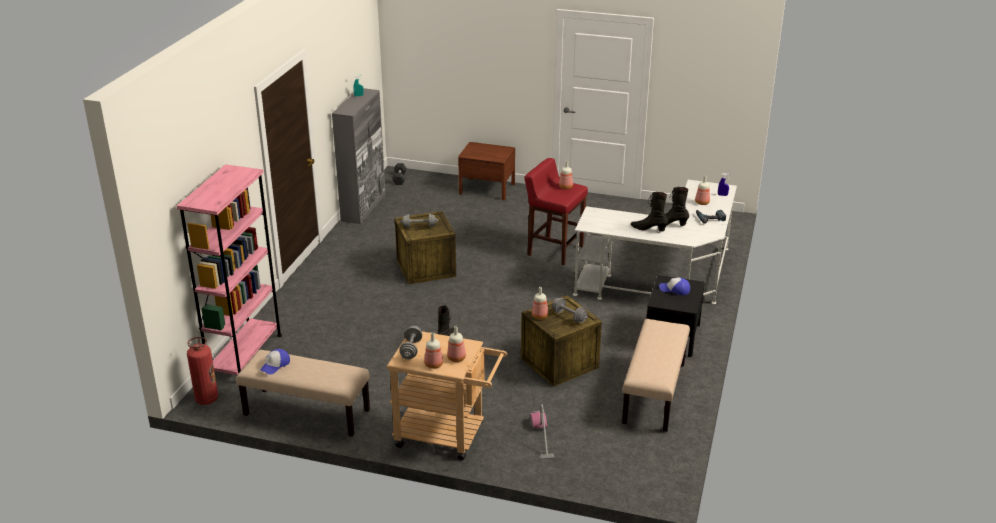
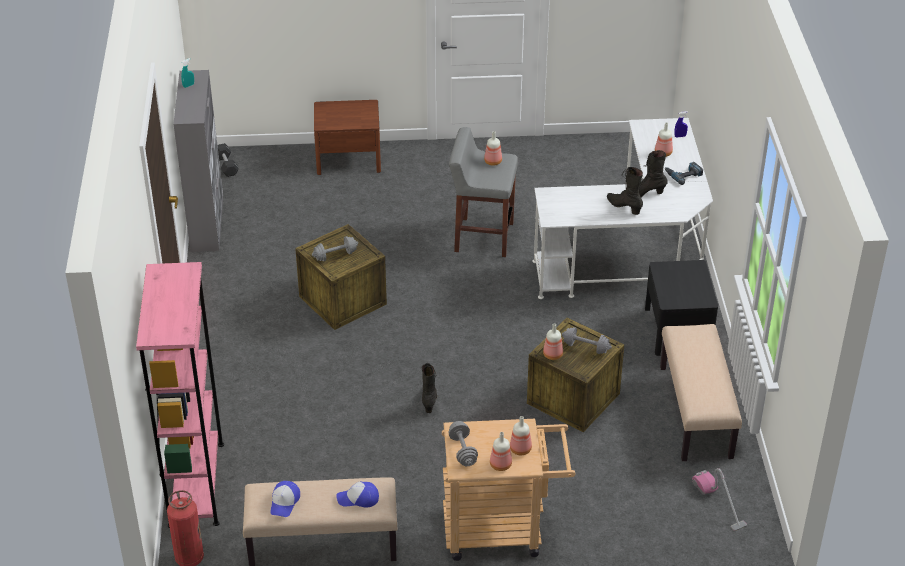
camera: 20 degrees left, 10 degrees up
red stool [524,158,588,265] -> grey stool [449,127,518,257]
vacuum cleaner [530,404,554,459] -> vacuum cleaner moved to [692,468,747,531]
black boot [631,192,668,232] -> black boot turned 45 degrees clockwise [607,167,643,215]
cap [659,277,690,295] -> cap moved to [336,482,379,508]

